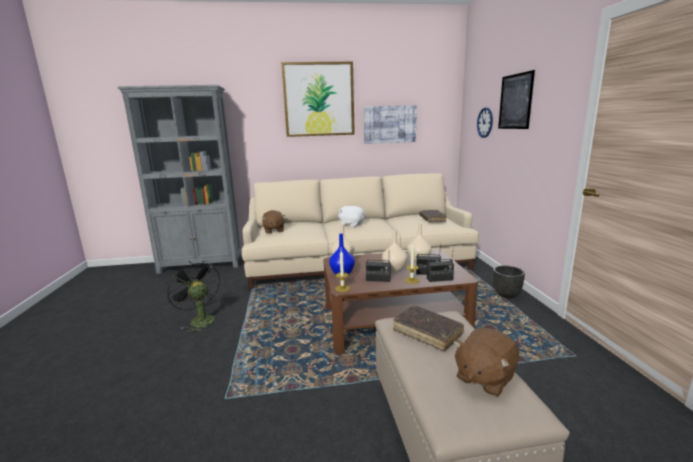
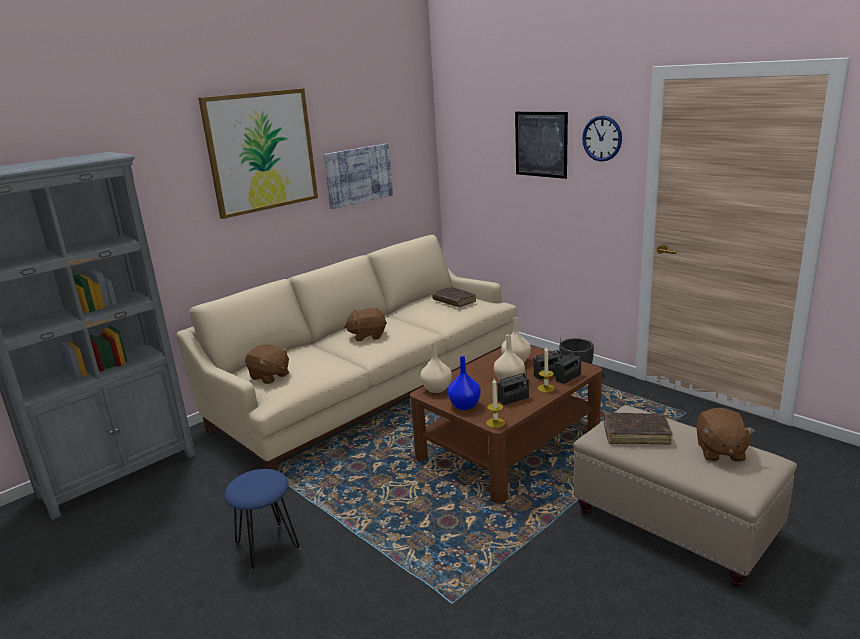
camera: 35 degrees left, 5 degrees up
black fan [165,261,220,332] -> blue stool [224,469,300,571]
white plush toy [338,206,365,227] -> brown plush toy [344,308,387,341]
wall clock [477,107,493,138] -> wall clock moved to [582,116,622,162]

